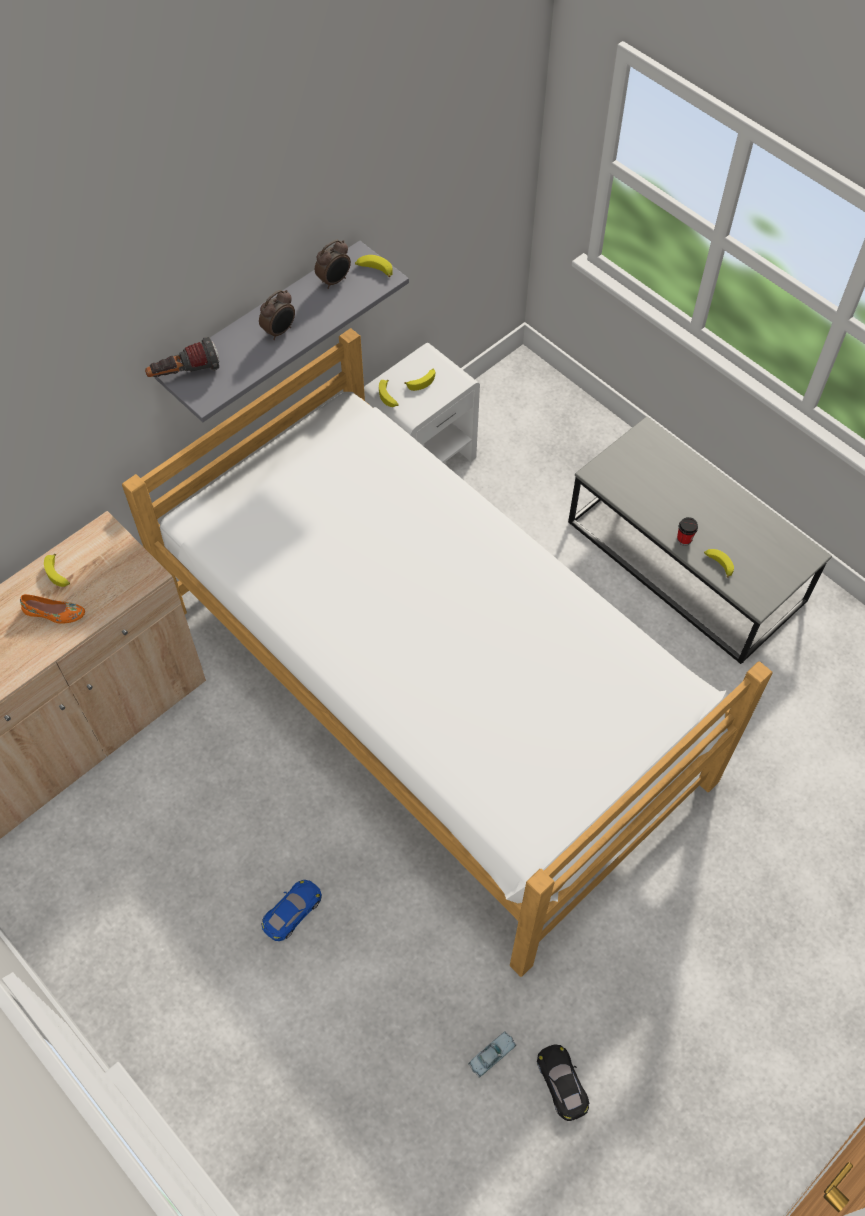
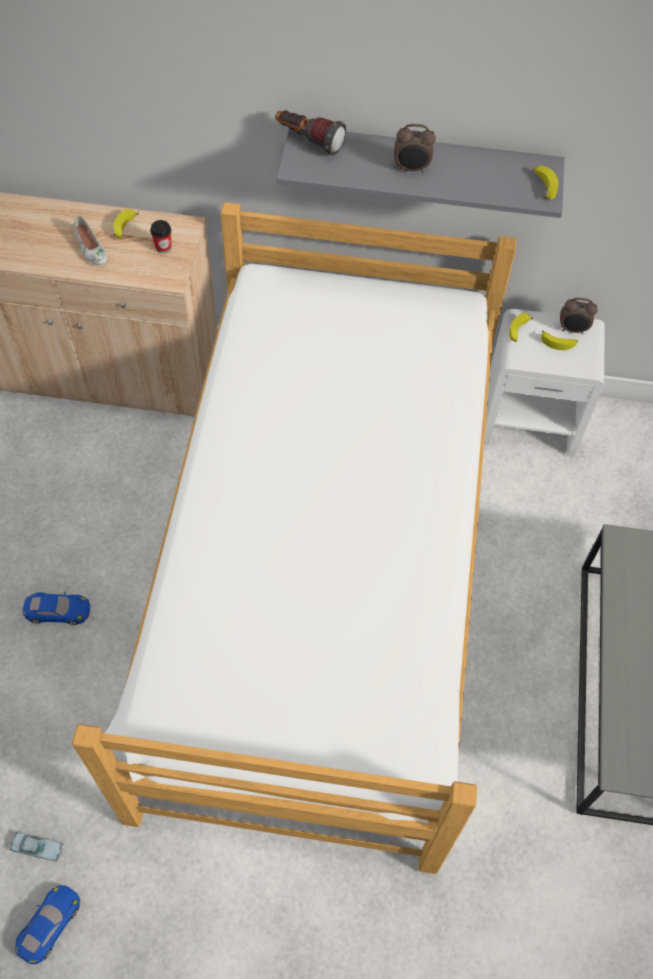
camera: 50 degrees right, 0 degrees up
orange shoe [20,594,85,624] -> white shoe [74,215,107,265]
alarm clock [315,240,351,289] -> alarm clock moved to [560,298,598,334]
black toy car [537,1044,589,1121] -> blue toy car [15,885,80,964]
cup [677,517,698,546] -> cup moved to [150,220,171,253]
banana [704,549,734,578] -> none

